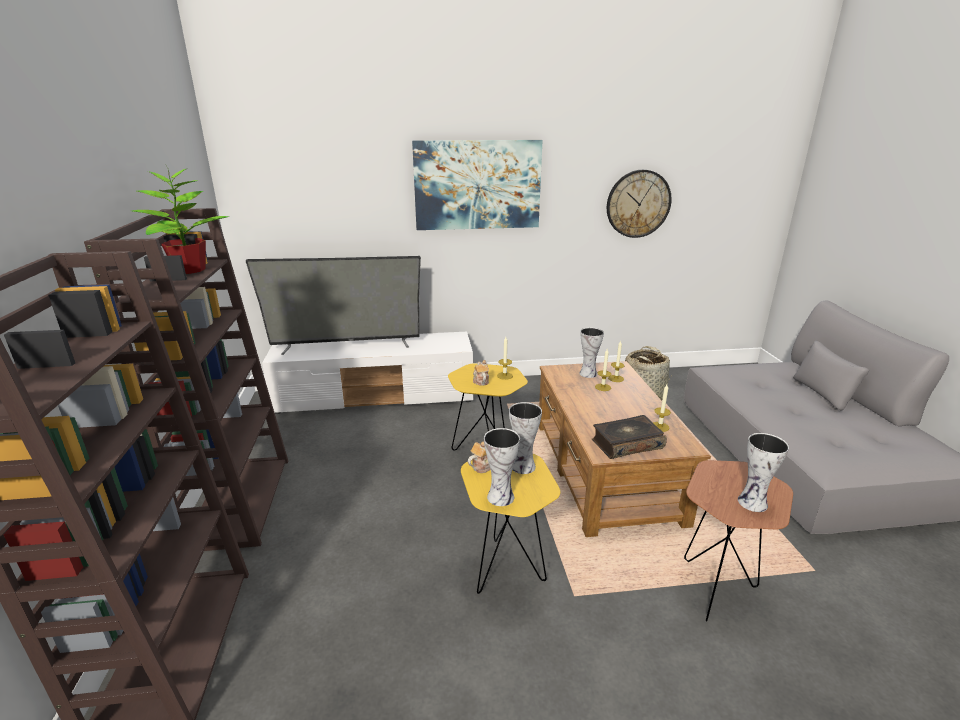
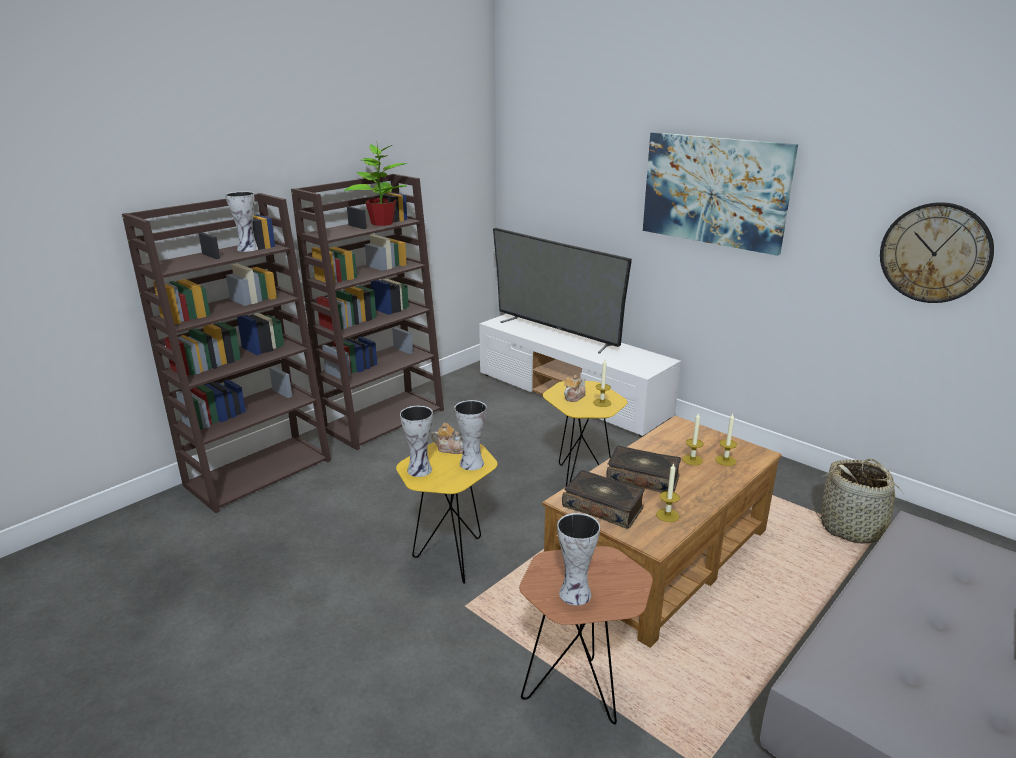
camera: 50 degrees right, 0 degrees up
vase [579,328,604,378] -> vase moved to [225,191,258,252]
none -> book [606,445,681,493]

